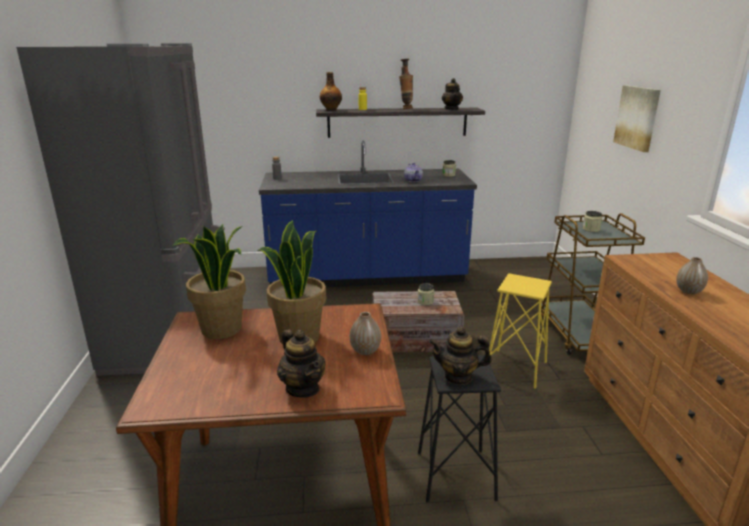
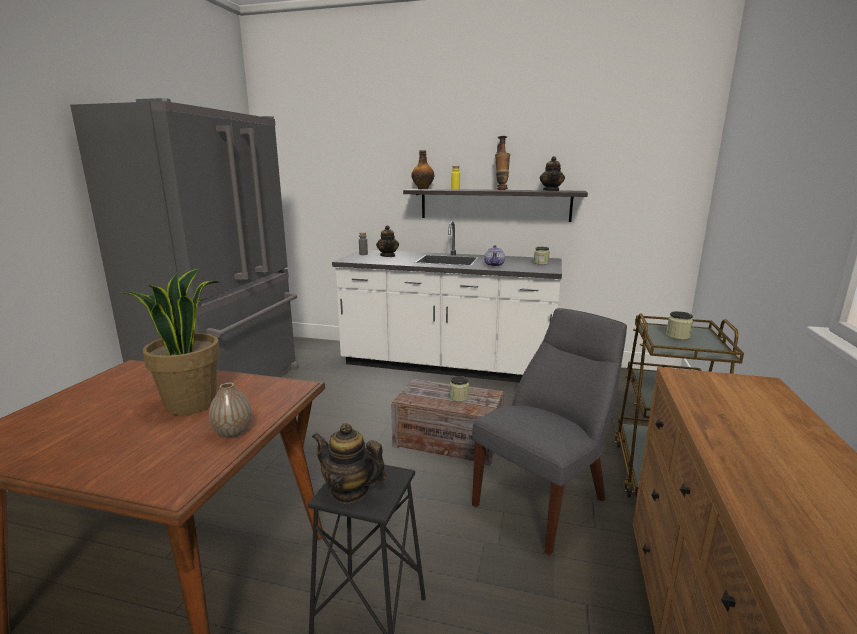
camera: 20 degrees right, 5 degrees down
potted plant [173,224,246,339] -> none
blue counter [259,141,477,287] -> white counter [332,221,562,383]
teapot [277,329,325,398] -> teapot moved to [376,225,399,257]
yellow stool [489,273,552,389] -> grey chair [472,308,627,555]
picture [613,85,661,152] -> none
vase [676,257,708,294] -> none

